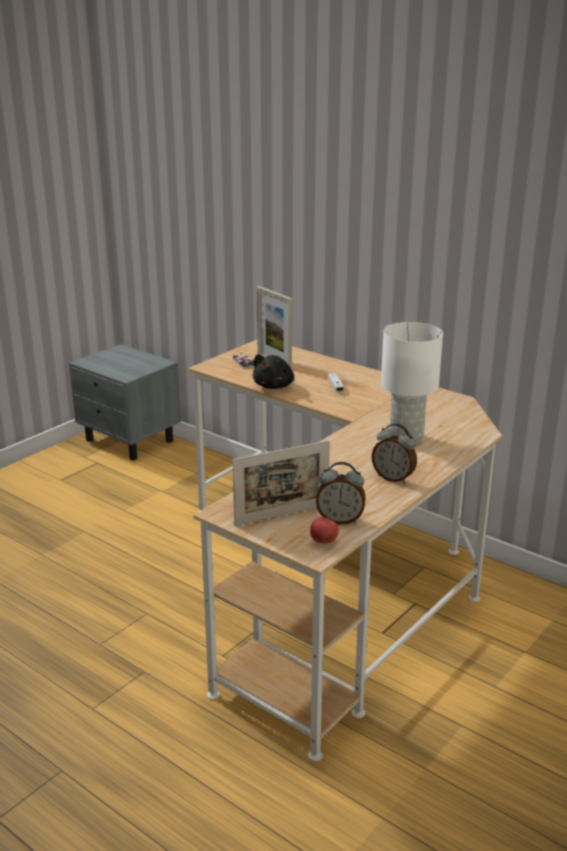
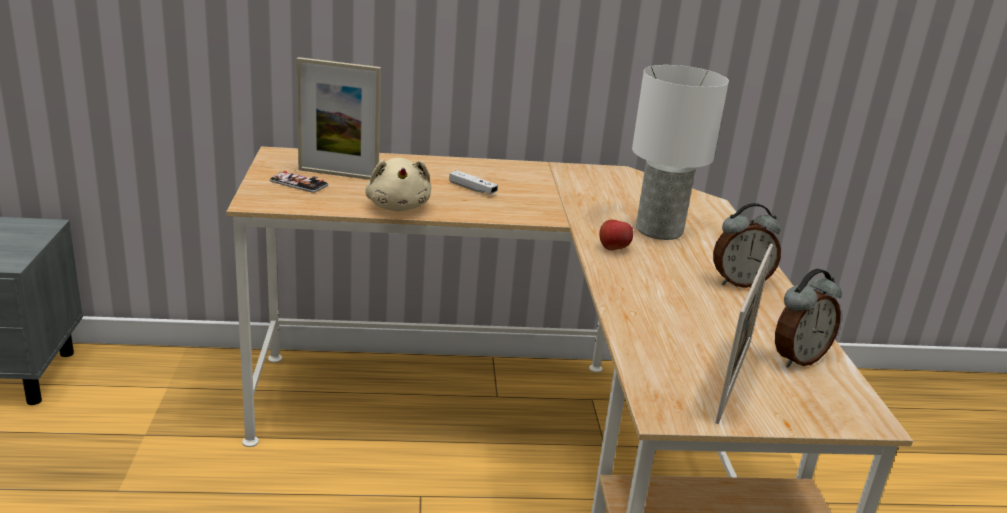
camera: 45 degrees left, 0 degrees up
black plush toy [253,354,294,389] -> beige plush toy [365,158,431,212]
apple [310,517,339,544] -> apple moved to [599,220,633,250]

